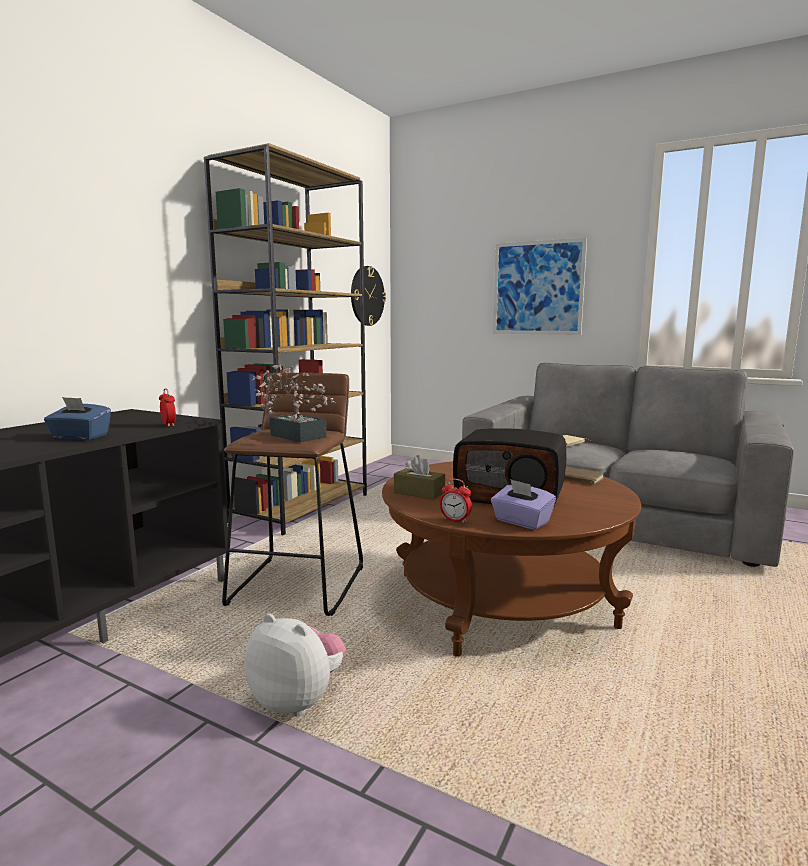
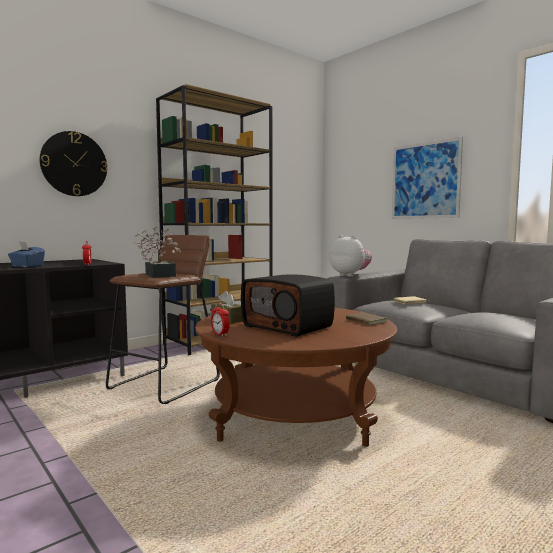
camera: 20 degrees right, 5 degrees down
plush toy [245,613,346,716] -> plush toy moved to [330,235,372,277]
wall clock [351,266,386,326] -> wall clock moved to [40,131,108,196]
purple tissue box [491,479,556,530] -> none

